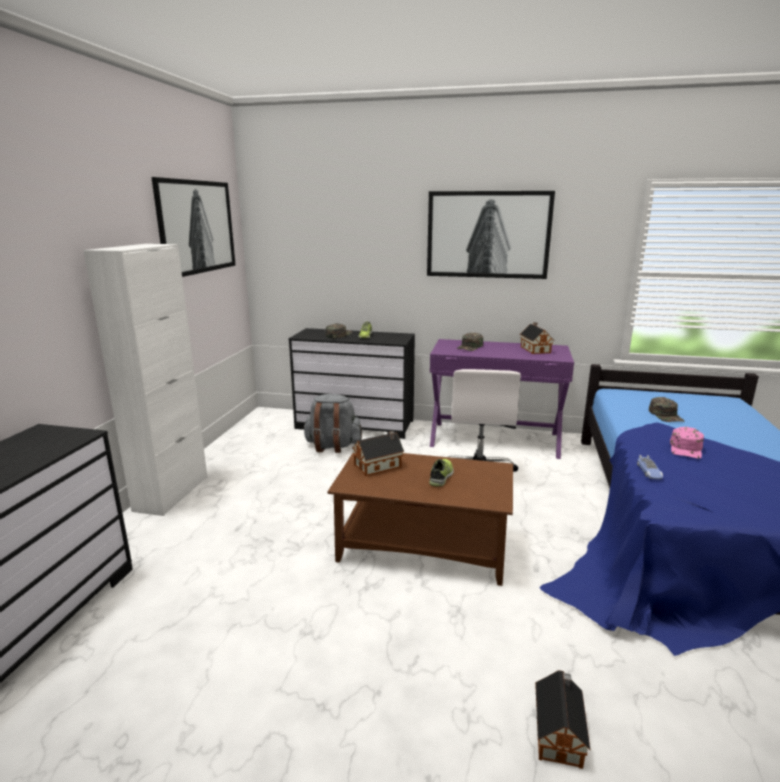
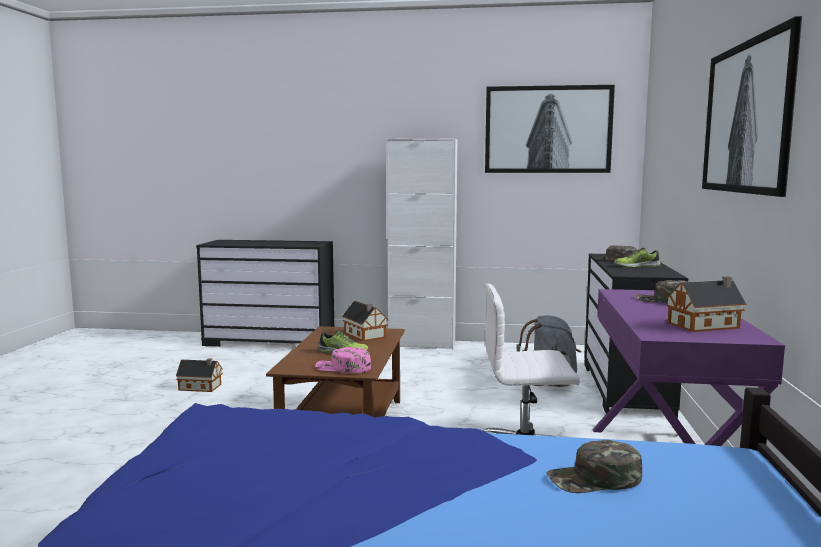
camera: 85 degrees right, 10 degrees down
toy house [535,670,590,769] -> toy house moved to [176,358,223,392]
toy car [637,455,663,480] -> none
pink cap [670,427,704,459] -> pink cap moved to [315,347,371,373]

